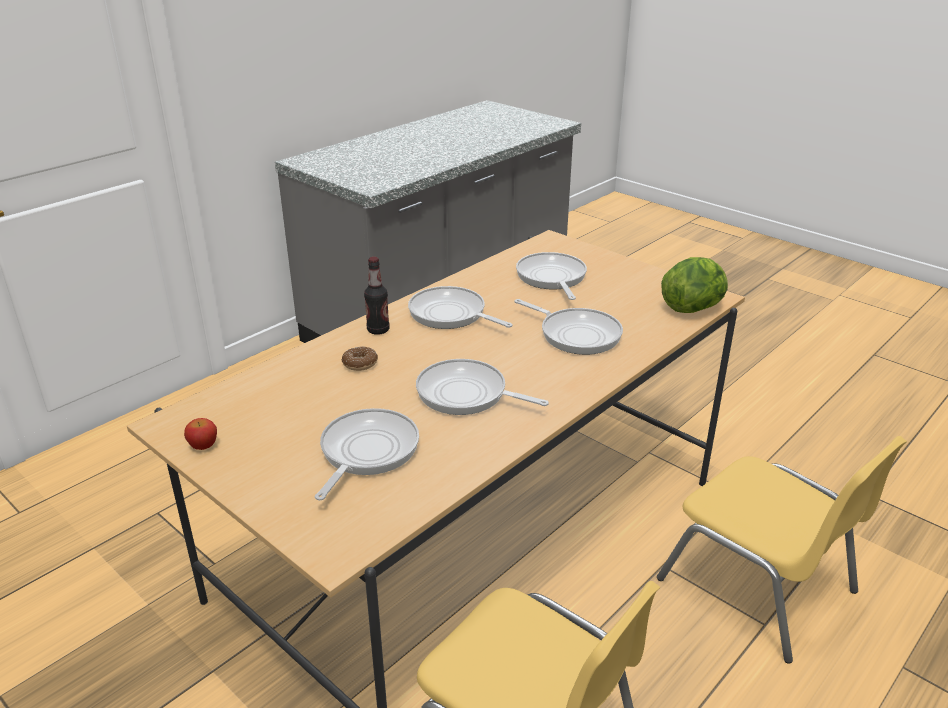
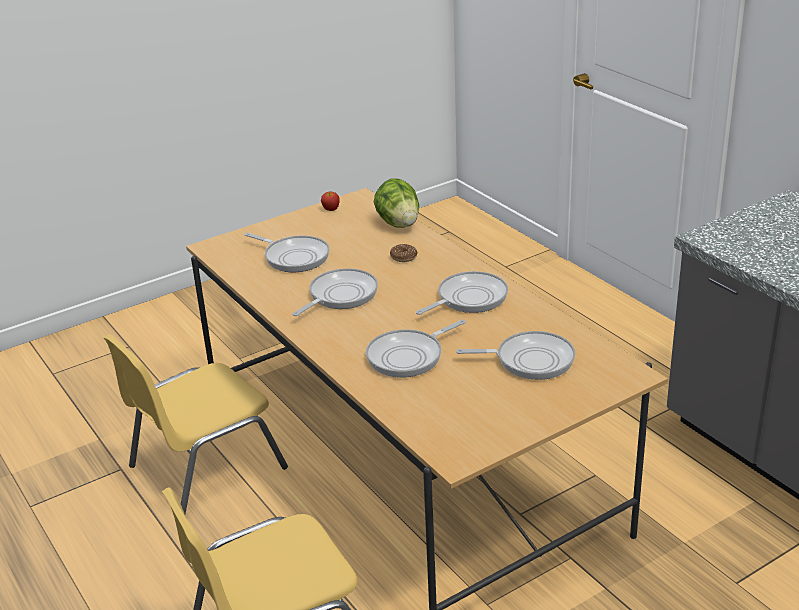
camera: 105 degrees right, 0 degrees up
bottle [364,257,389,335] -> none
lettuce [661,257,728,313] -> lettuce moved to [374,179,419,228]

